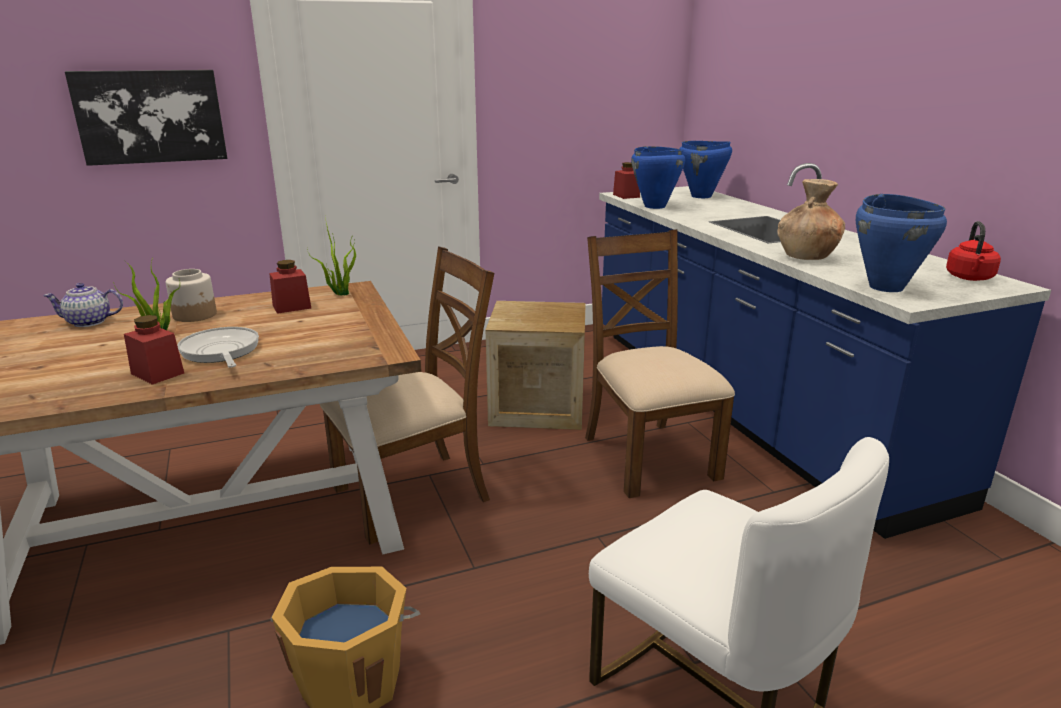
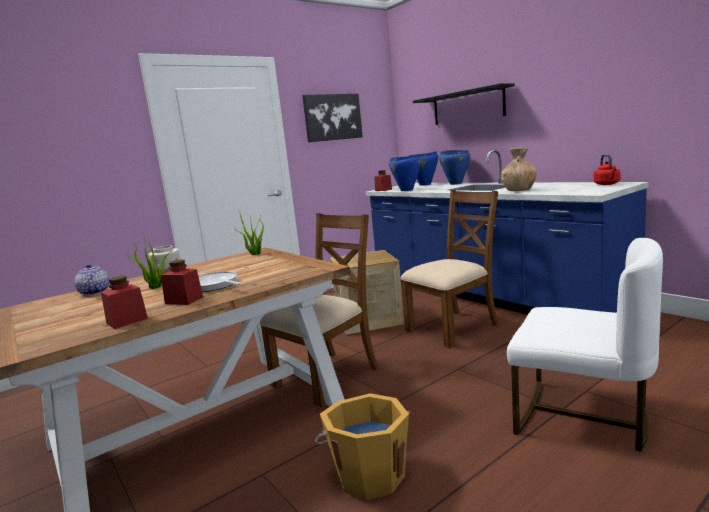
camera: 15 degrees left, 10 degrees down
teapot [43,283,123,327] -> teapot turned 90 degrees clockwise [74,264,109,296]
picture [65,70,227,166] -> picture moved to [302,94,363,142]
red jar [269,260,311,314] -> red jar moved to [101,276,148,329]
brown chair [585,229,735,498] -> brown chair turned 90 degrees clockwise [400,190,499,348]
blue cooking pot [856,194,947,292] -> blue cooking pot moved to [439,150,470,185]
none -> black shelf [413,83,515,125]

